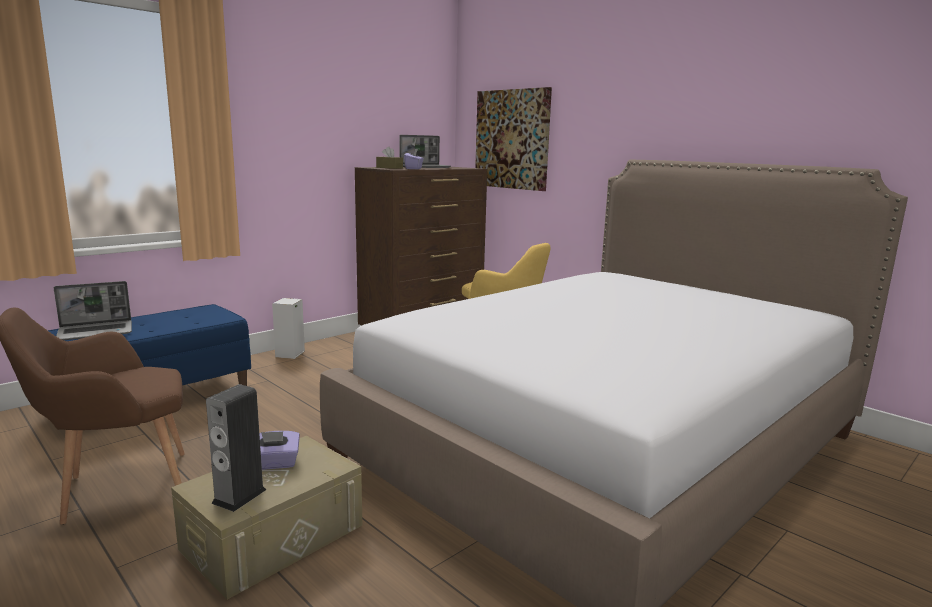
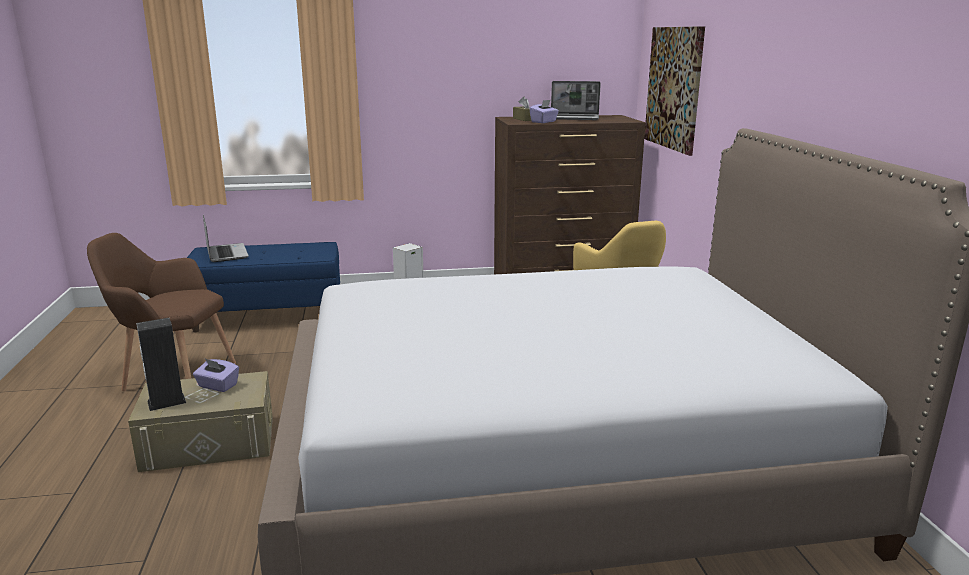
camera: 35 degrees right, 5 degrees up
laptop [54,281,132,340] -> laptop turned 120 degrees counterclockwise [203,215,249,262]

